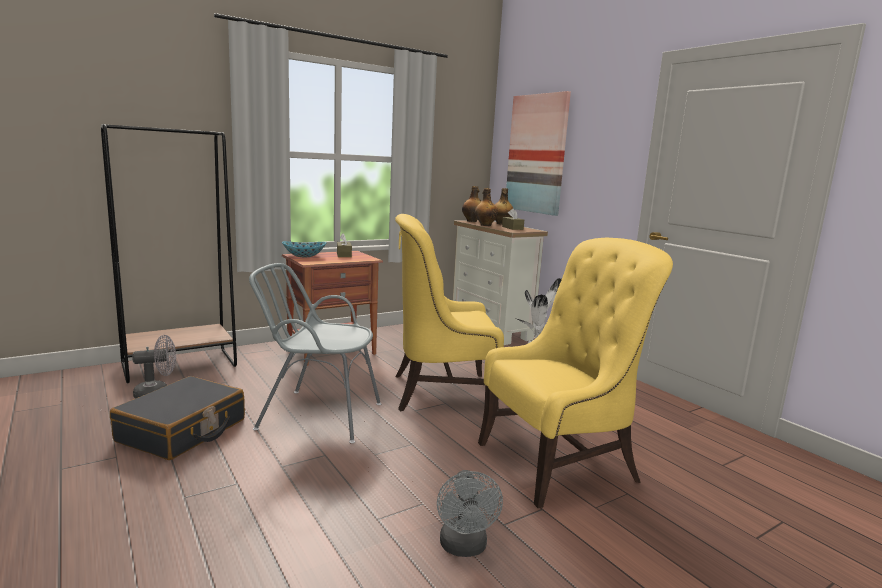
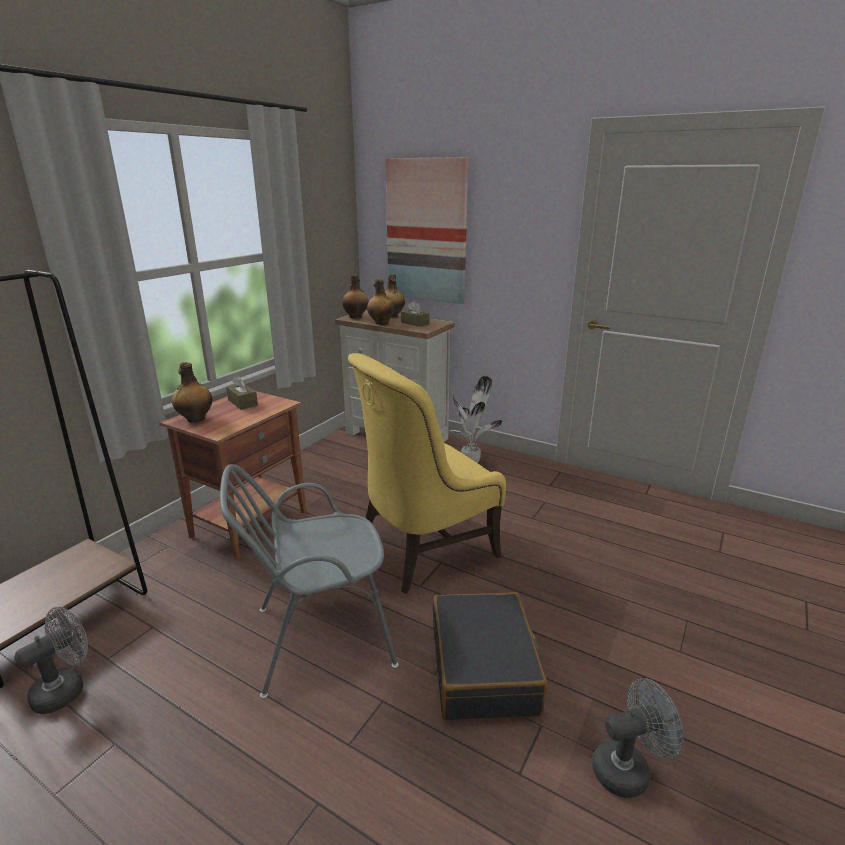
camera: 25 degrees left, 10 degrees up
black suitcase [110,376,245,460] -> black suitcase moved to [432,592,548,720]
bowl [282,241,326,257] -> bottle [172,362,213,423]
grey fan [437,470,503,557] -> grey fan turned 75 degrees counterclockwise [592,678,683,798]
yellow chair [478,238,673,508] -> none

